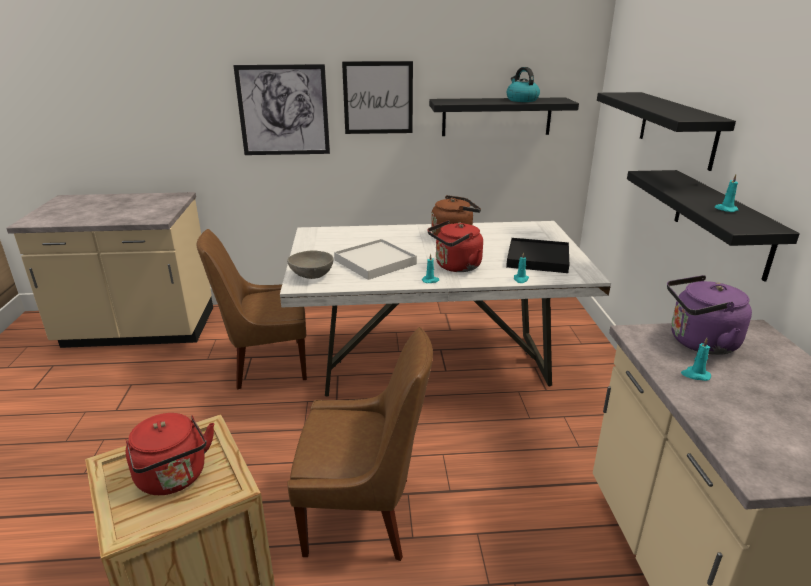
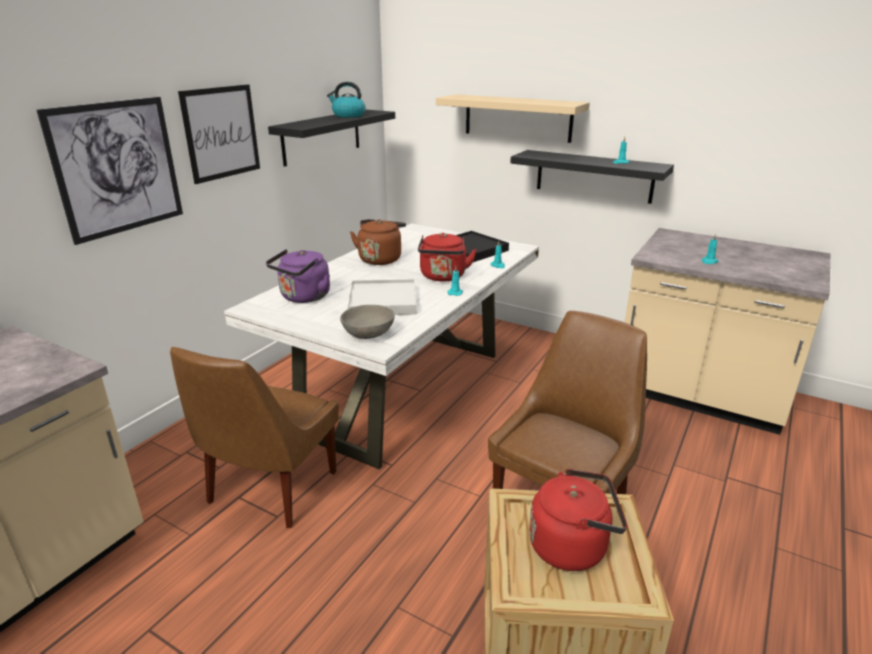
camera: 55 degrees left, 0 degrees up
black shelf [597,92,736,171] -> beige shelf [436,94,590,143]
purple kettle [667,275,752,355] -> purple kettle moved to [266,249,330,303]

